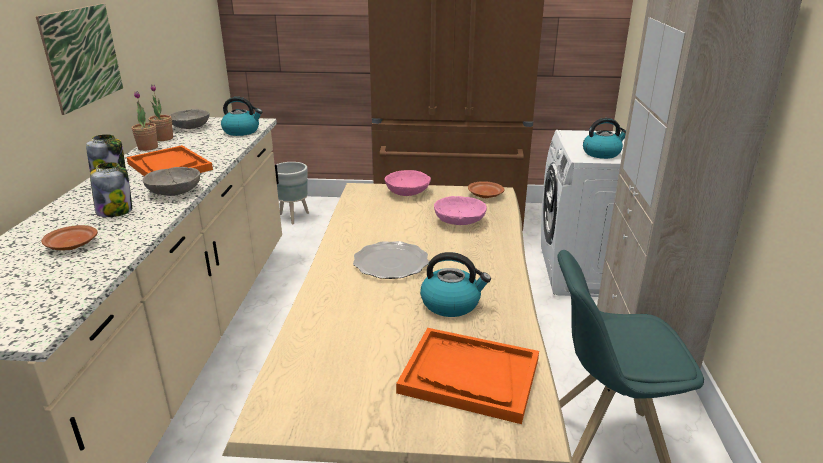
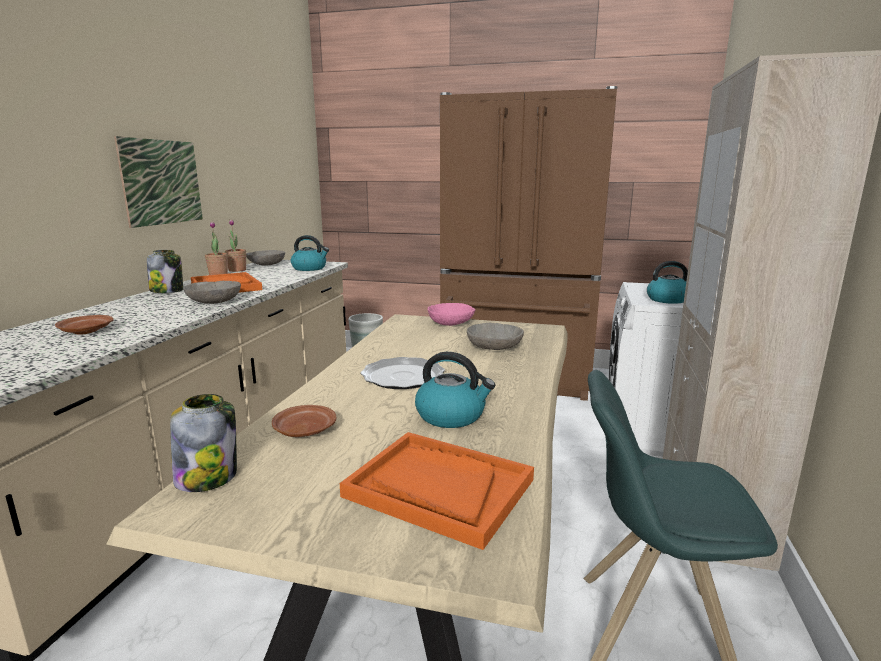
camera: 10 degrees right, 10 degrees down
jar [90,162,132,217] -> jar moved to [170,394,237,492]
pink bowl [434,196,487,225] -> grey bowl [467,323,524,350]
brown plate [468,181,505,198] -> brown plate moved to [272,405,336,437]

